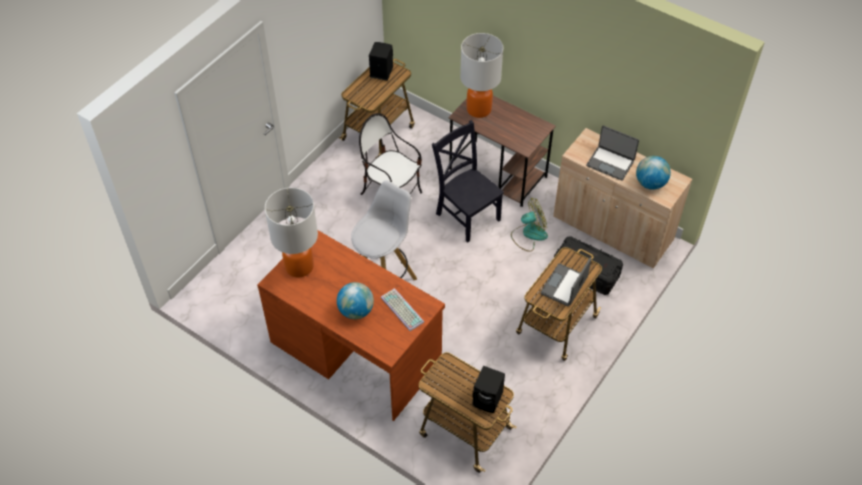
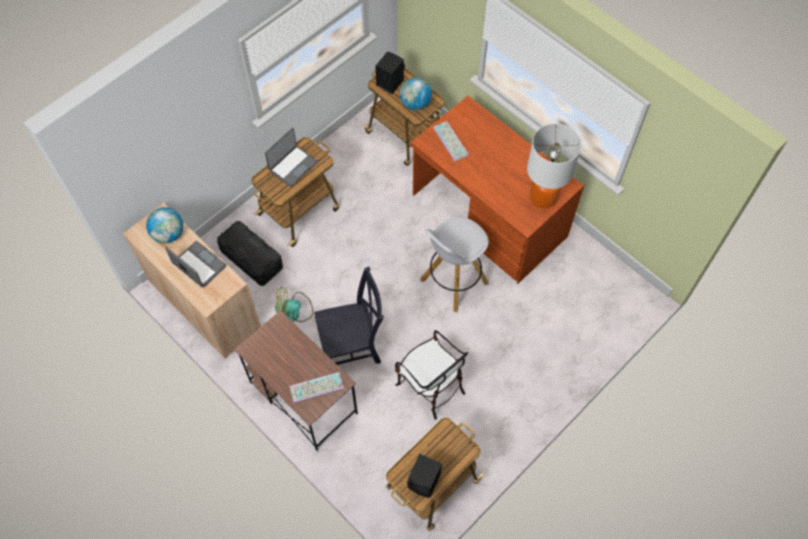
camera: 170 degrees left, 10 degrees up
globe [337,282,374,319] -> globe moved to [400,78,432,110]
black chair [432,120,504,242] -> black chair turned 75 degrees counterclockwise [314,266,384,365]
table lamp [460,33,503,118] -> keyboard [290,372,344,403]

